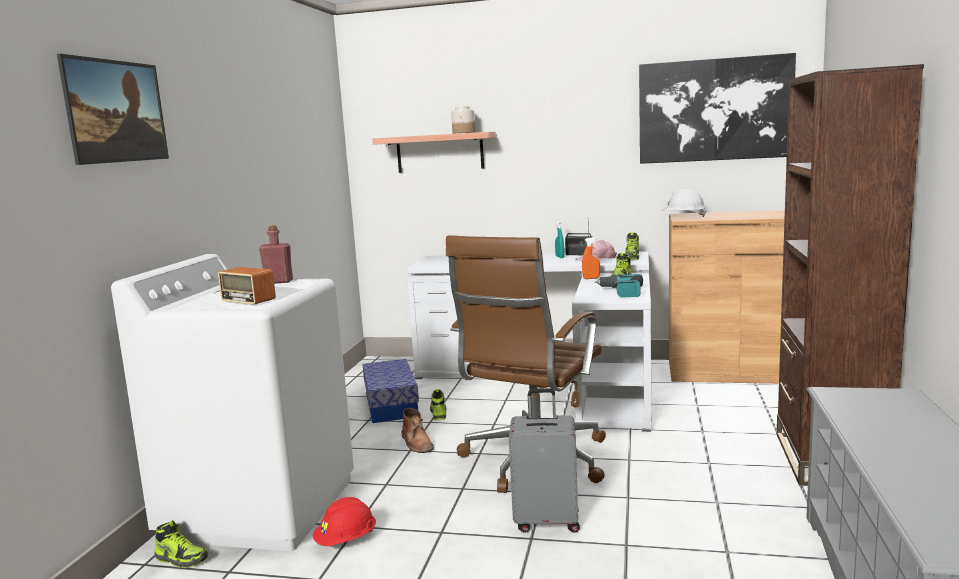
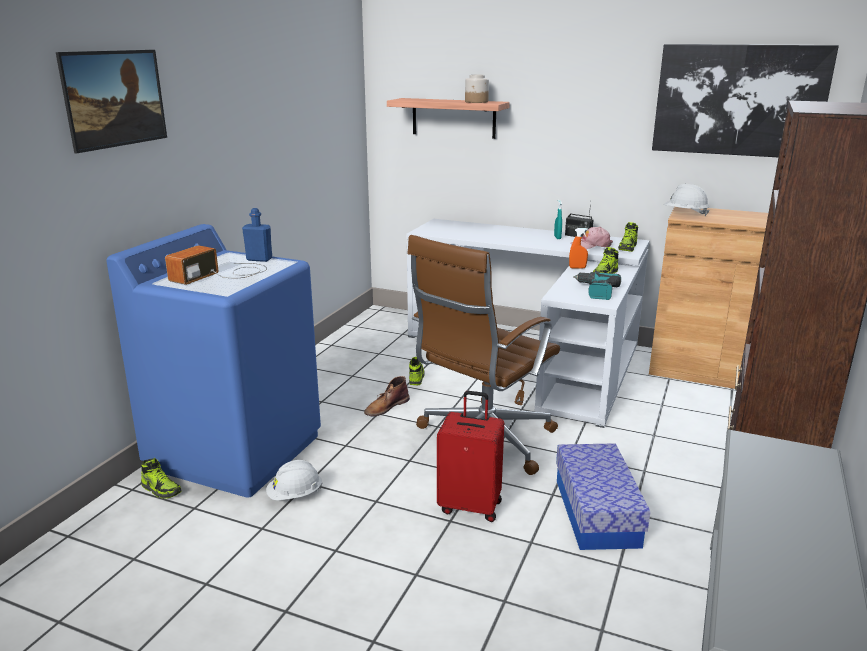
camera: 10 degrees right, 10 degrees up
white washing machine [111,254,354,551] -> blue washing machine [106,224,321,498]
radio [213,267,276,305] -> radio turned 75 degrees clockwise [165,245,267,285]
red bottle [259,225,293,283] -> blue bottle [242,208,272,262]
red hard hat [313,497,376,546] -> white hard hat [266,460,322,500]
storage box [363,359,419,423] -> storage box moved to [556,443,650,550]
brown boot [402,408,434,453] -> brown boot turned 60 degrees clockwise [364,376,410,417]
grey suitcase [509,388,580,533] -> red suitcase [437,391,504,522]

